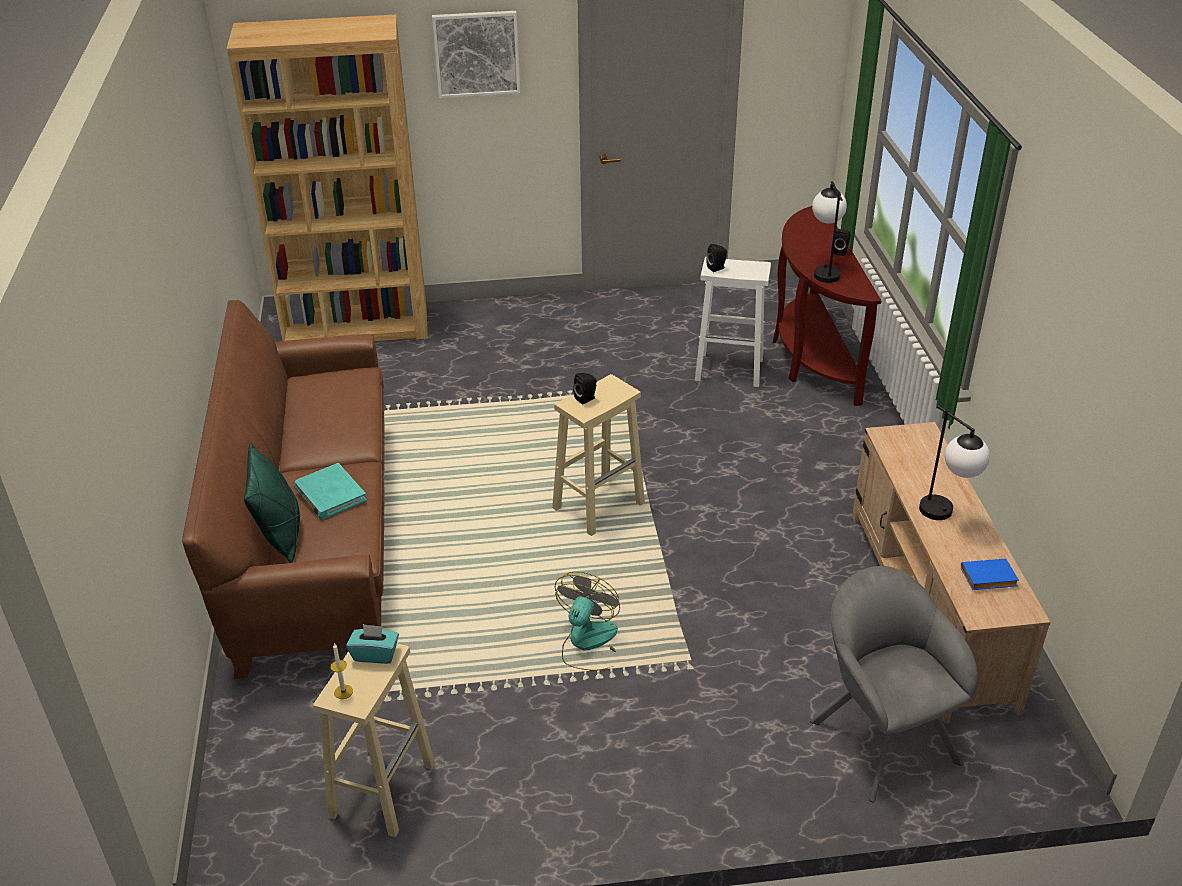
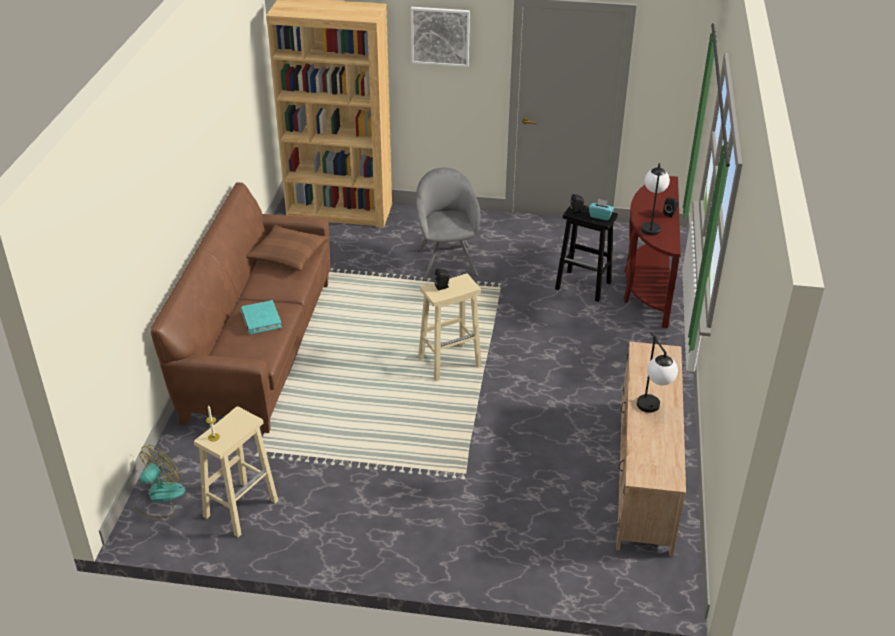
camera: 15 degrees right, 0 degrees up
green pillow [244,443,300,563] -> none
turquoise tissue box [346,624,399,664] -> turquoise tissue box moved to [589,199,614,220]
fan [555,571,620,672] -> fan moved to [135,445,185,518]
white stool [695,257,771,387] -> black stool [555,205,618,302]
grey armchair [810,566,978,802] -> grey armchair moved to [416,168,480,281]
blue book [961,559,1019,590] -> none
none -> brown pillow [246,225,329,271]

